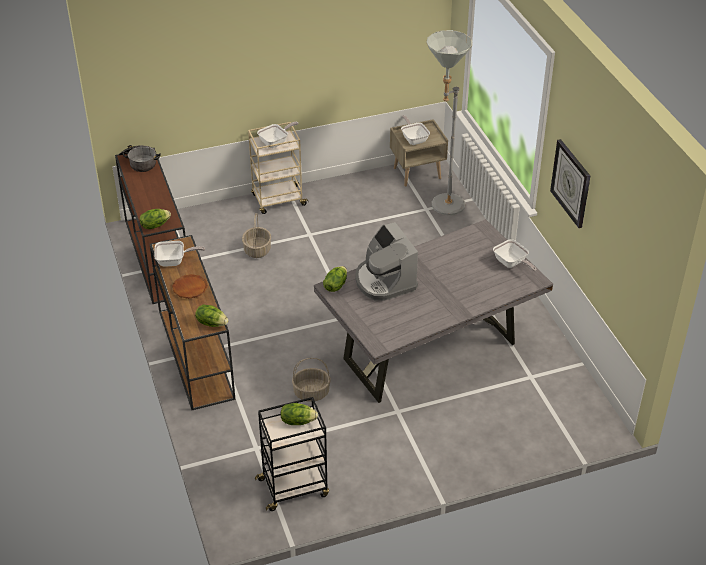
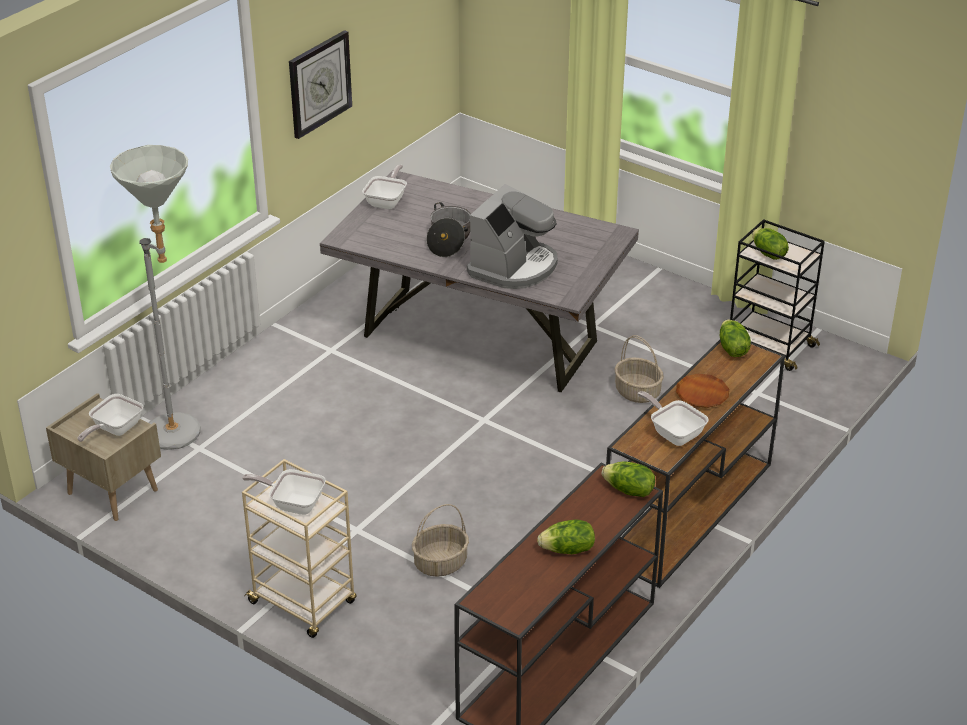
camera: 125 degrees left, 5 degrees down
cooking pot [119,145,161,172] -> cooking pot moved to [426,202,471,257]
lettuce [323,266,347,292] -> lettuce moved to [537,520,595,554]

